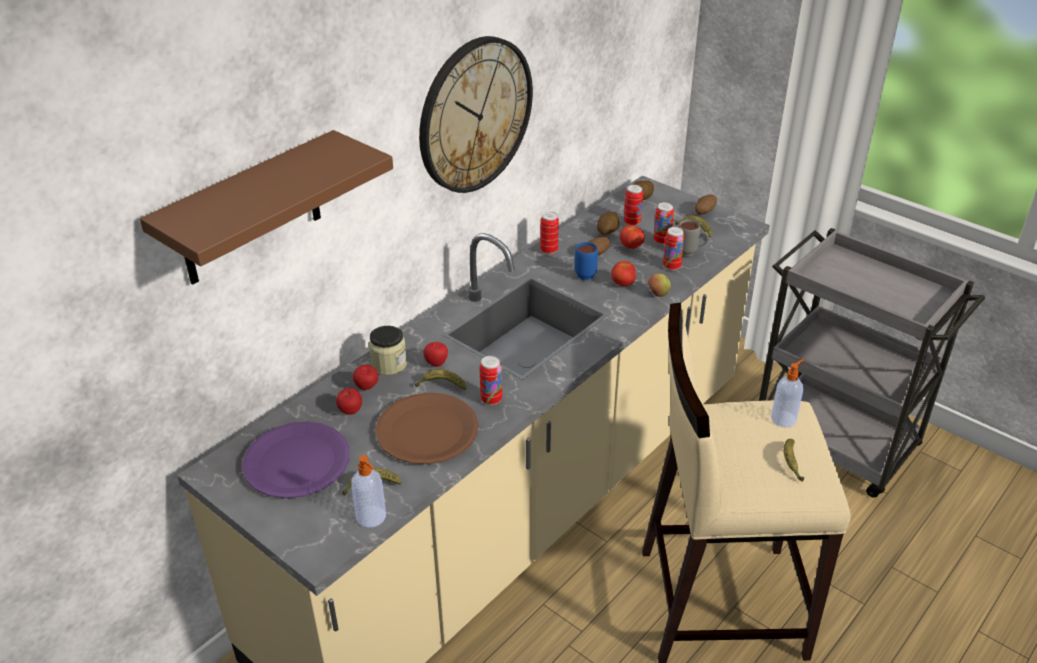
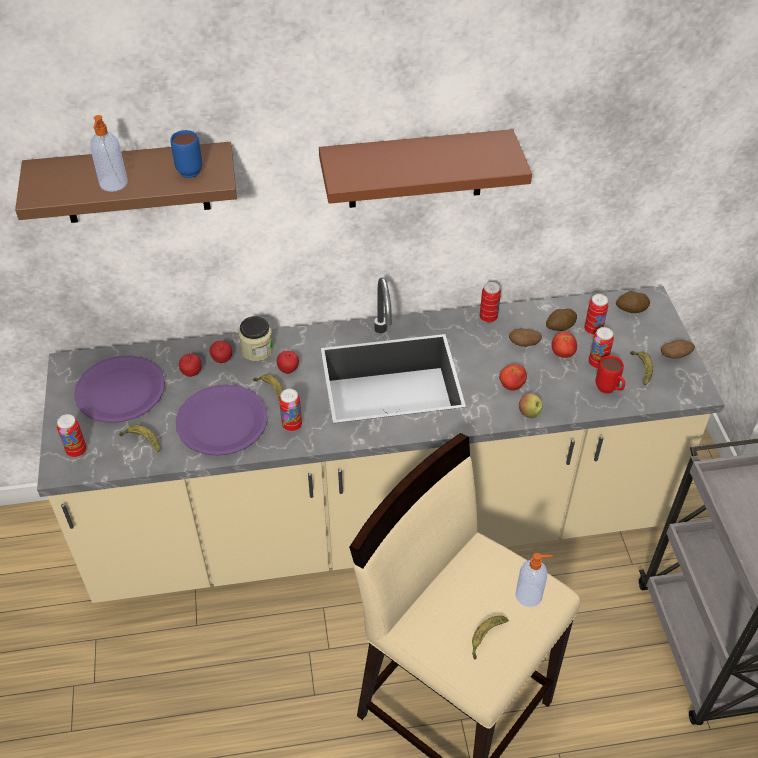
camera: 40 degrees right, 10 degrees up
soap dispenser [351,455,386,528] -> soap dispenser moved to [90,115,128,192]
brown plate [375,393,479,464] -> purple plate [176,384,268,456]
wall clock [419,36,533,193] -> brown shelf [319,129,532,208]
blue mug [575,242,598,280] -> blue mug moved to [170,130,202,178]
can [663,227,685,271] -> can moved to [57,414,87,457]
grey mug [678,219,709,256] -> red mug [595,355,625,394]

